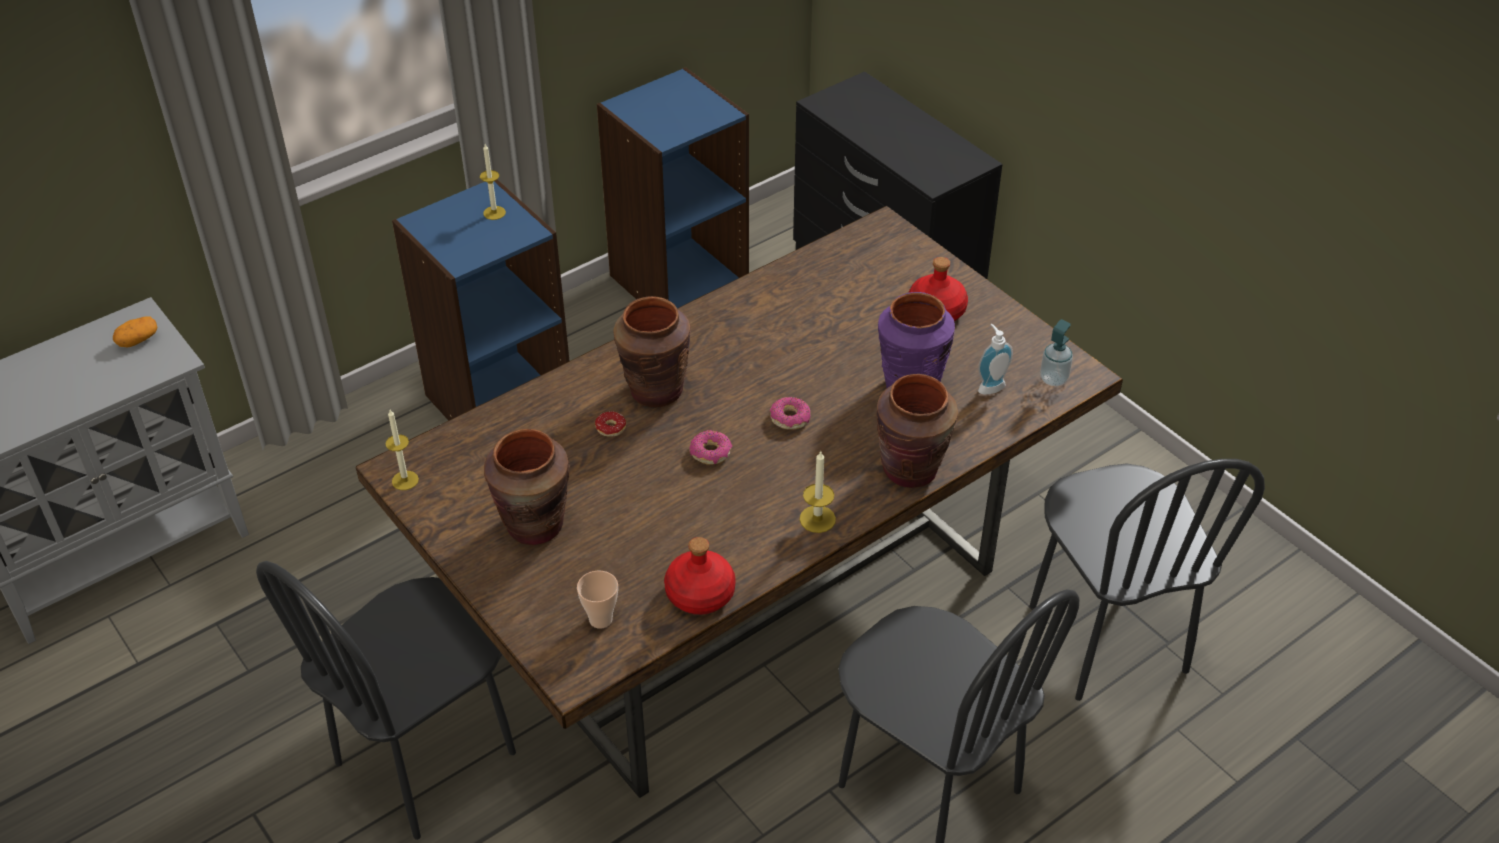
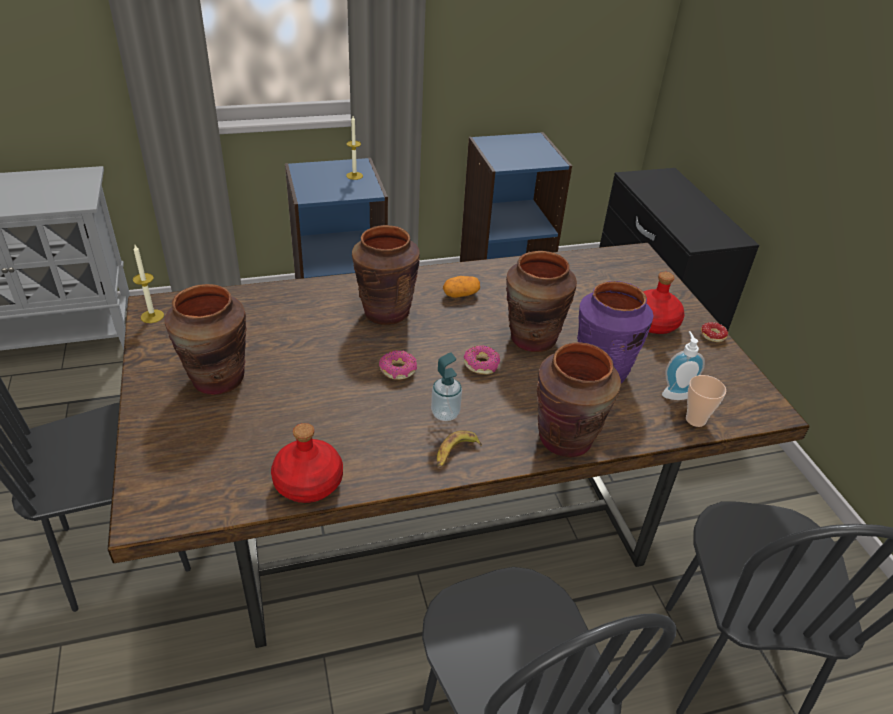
camera: 20 degrees right, 5 degrees down
potato [113,316,157,347] -> potato moved to [443,276,480,298]
cup [577,571,618,629] -> cup moved to [686,375,726,427]
donut [595,411,626,437] -> donut moved to [701,322,728,342]
candle [800,450,836,533] -> banana [437,430,482,468]
soap dispenser [1040,319,1073,386] -> soap dispenser moved to [431,352,462,421]
none -> brown vase [506,251,577,352]

